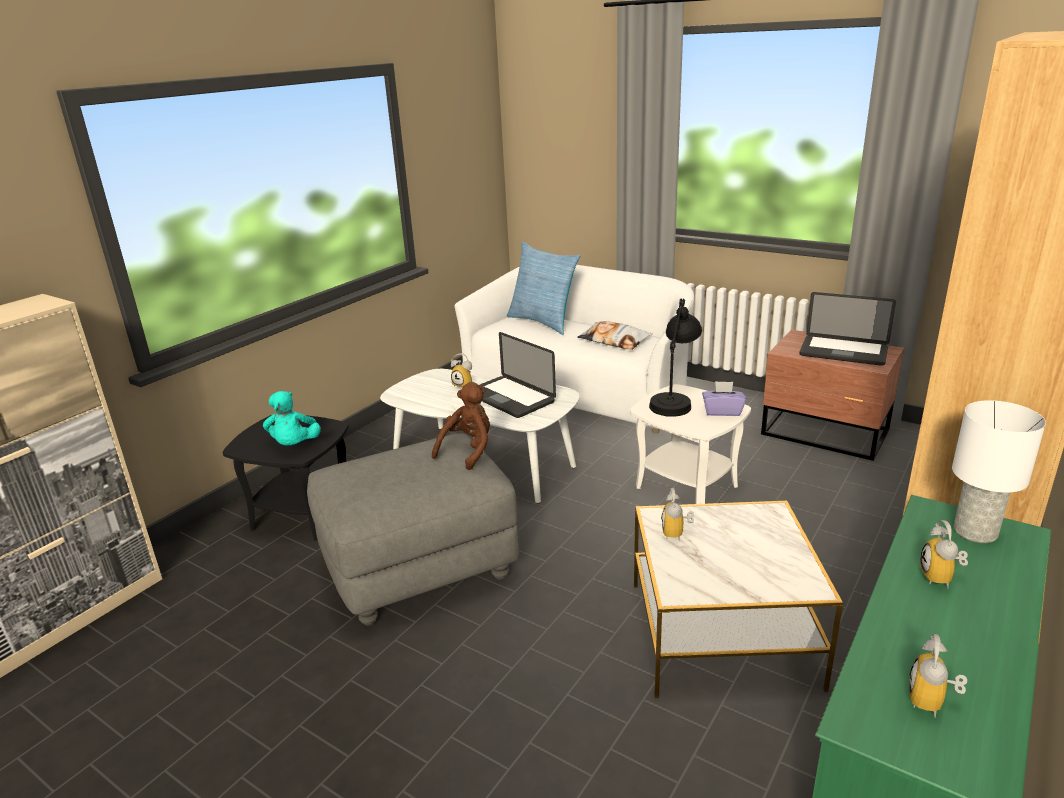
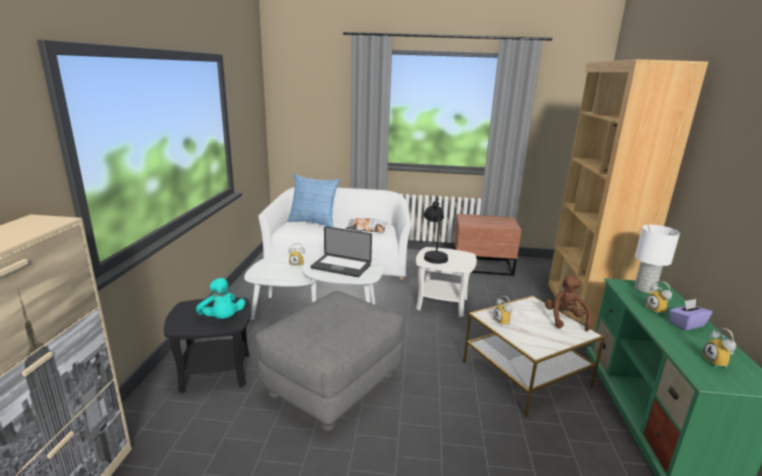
camera: 30 degrees left, 5 degrees down
brown plush toy [432,382,490,470] -> brown plush toy moved to [545,275,592,331]
purple tissue box [702,381,746,416] -> purple tissue box moved to [669,299,713,330]
laptop [800,292,896,366] -> none

